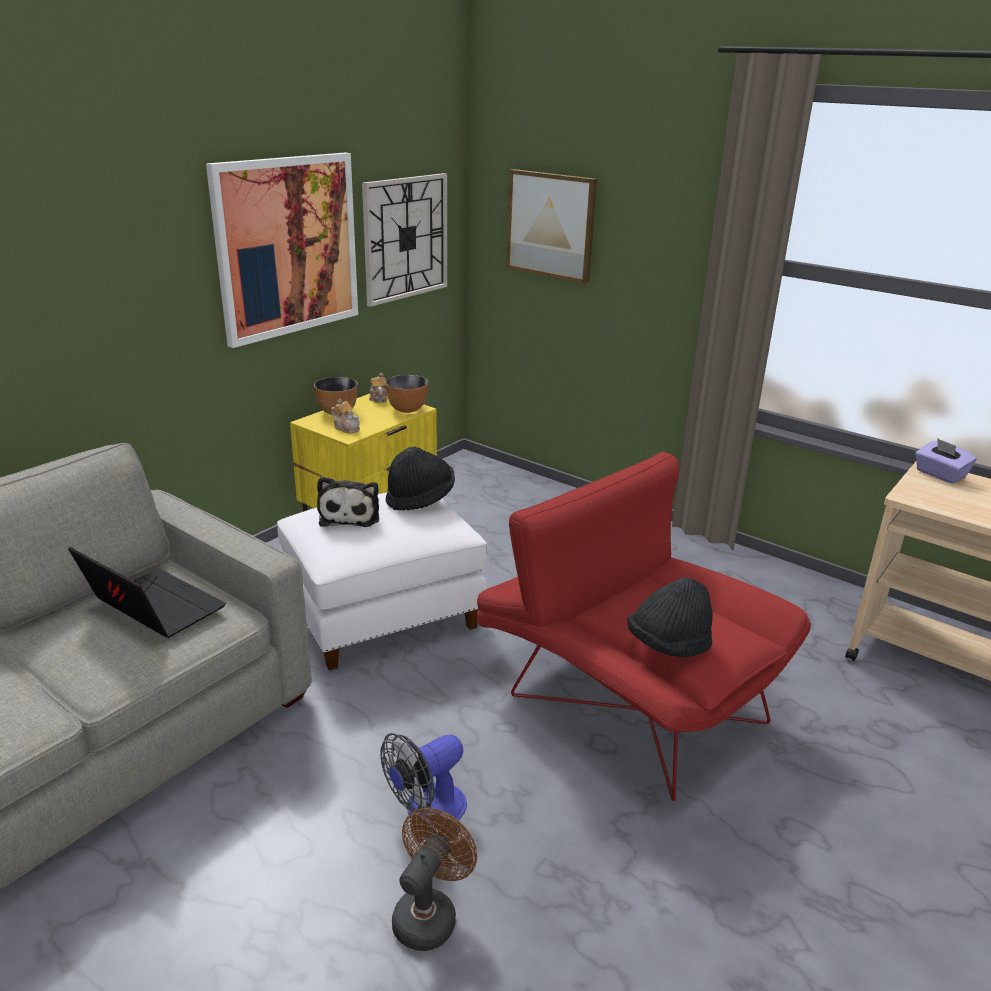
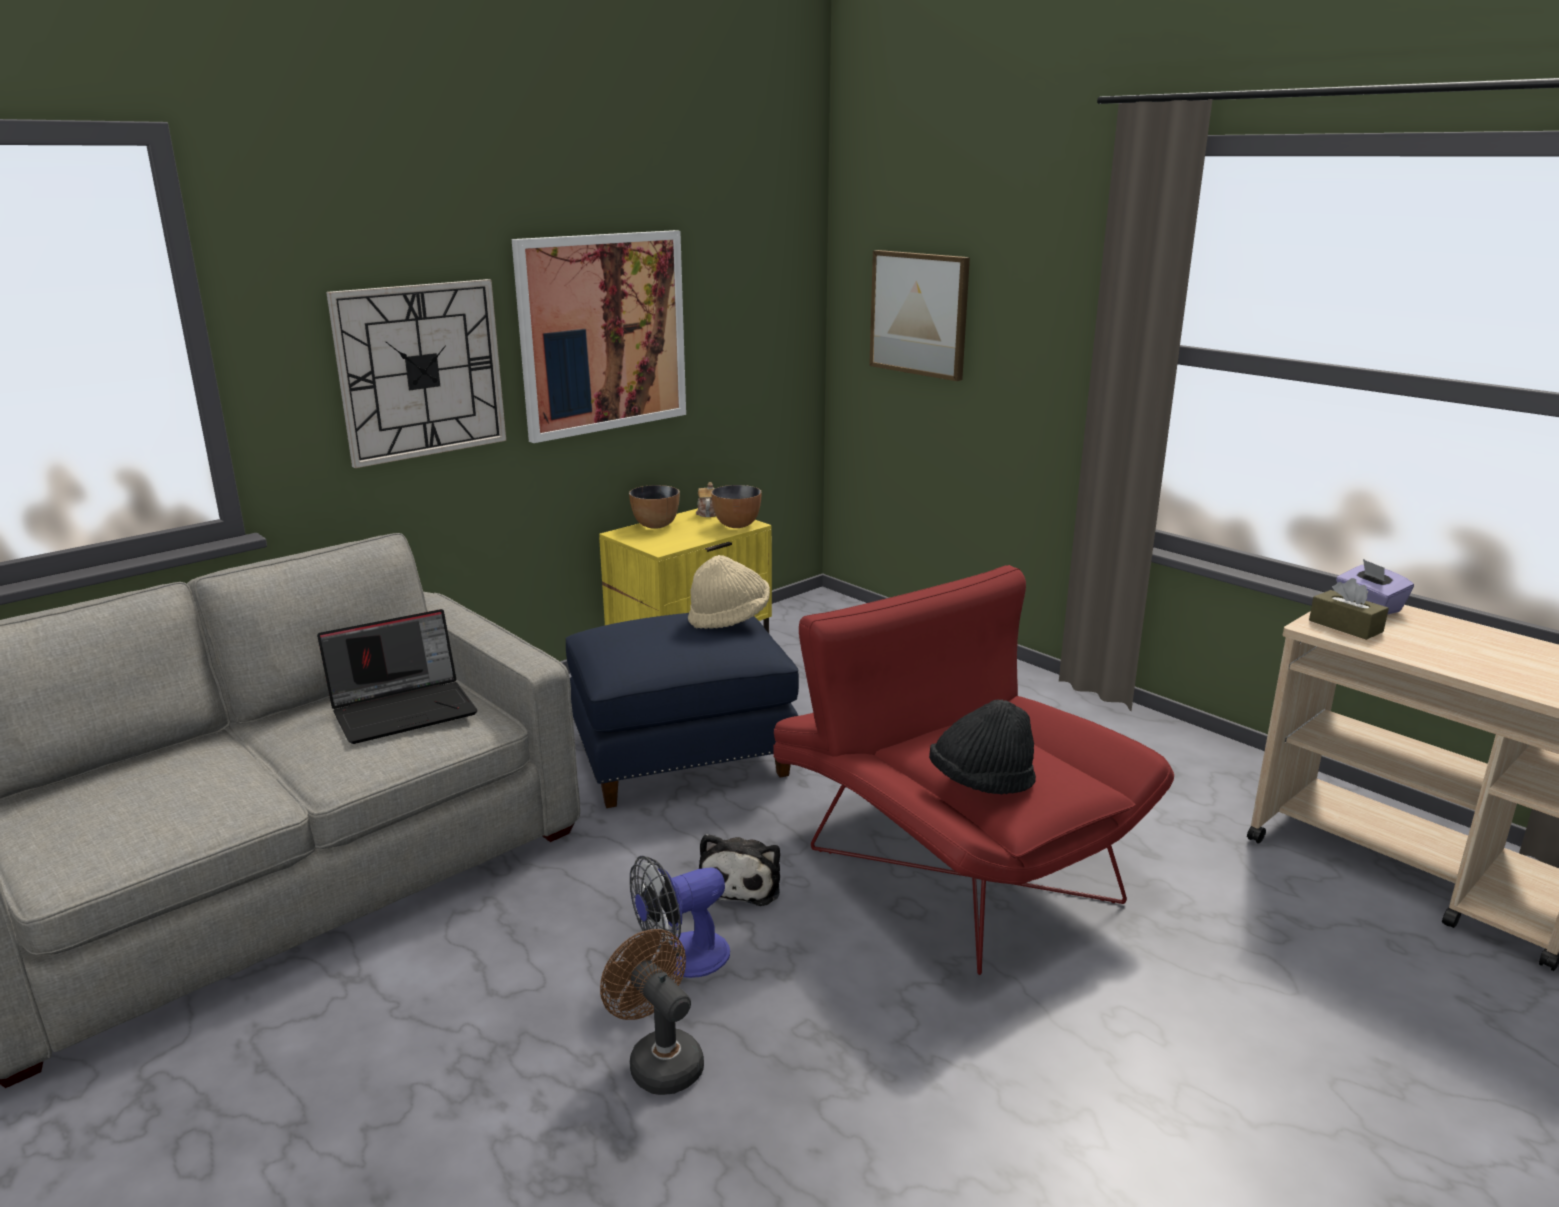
camera: 10 degrees right, 5 degrees down
laptop [68,547,226,638] -> laptop turned 105 degrees clockwise [317,609,478,744]
white ottoman [277,493,488,671] -> blue ottoman [565,613,799,808]
plush toy [317,476,379,527] -> plush toy moved to [699,834,780,906]
teapot [331,398,360,434] -> none
wall clock [362,173,447,307] -> wall clock moved to [326,279,506,468]
black hat [386,446,455,510] -> beige hat [688,555,770,629]
brown fan [392,808,477,951] -> brown fan turned 75 degrees counterclockwise [600,929,704,1095]
none -> brown tissue box [1309,578,1389,640]

